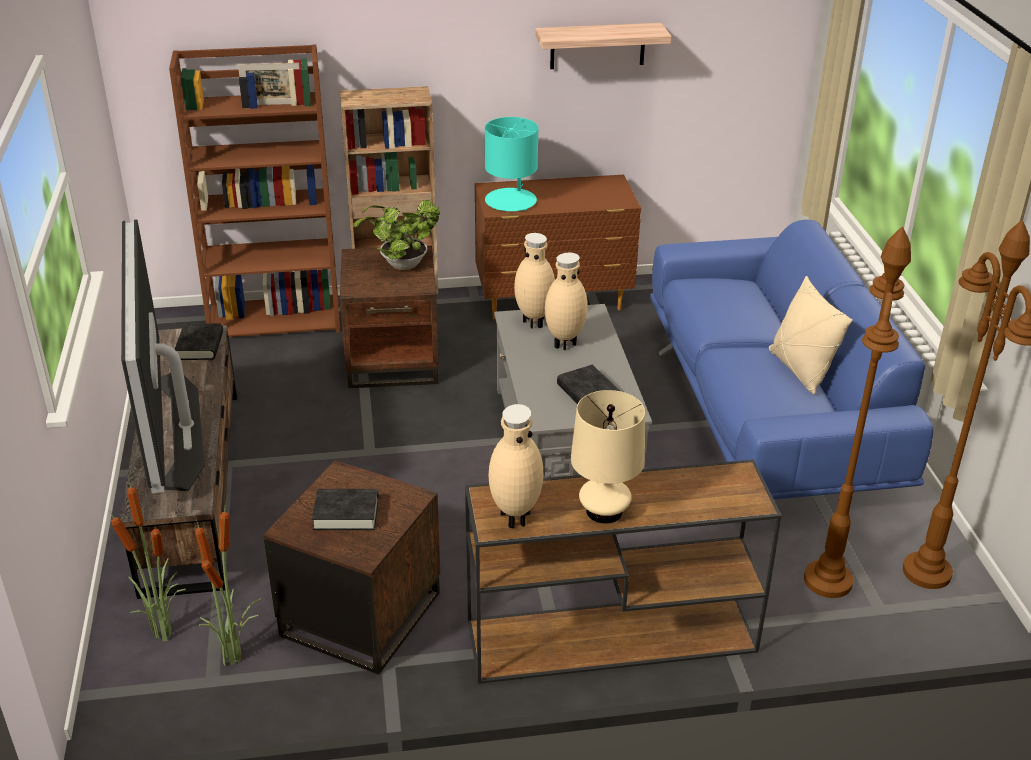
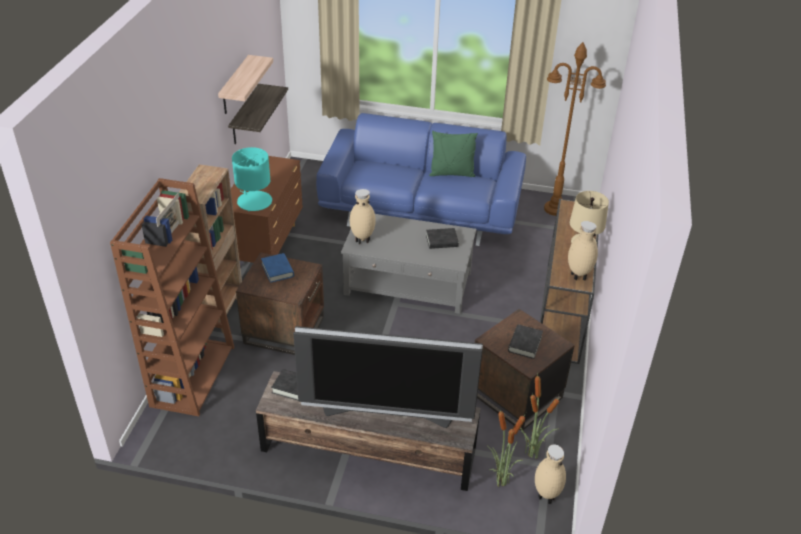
camera: 70 degrees left, 5 degrees up
potted plant [354,200,440,270] -> blue book [261,253,294,283]
beige vase [545,252,587,350] -> beige vase moved to [535,444,566,504]
beige pillow [769,276,853,394] -> green pillow [429,131,478,177]
brown floor lamp [804,227,911,598] -> none
none -> shelf [228,84,288,144]

